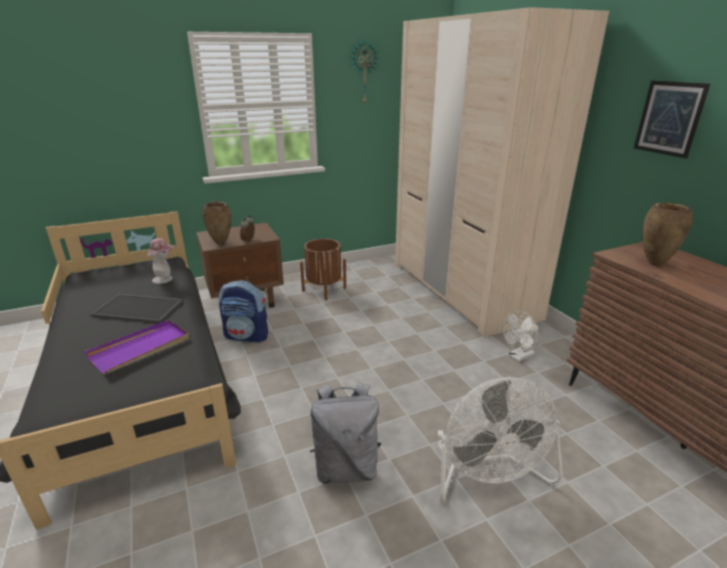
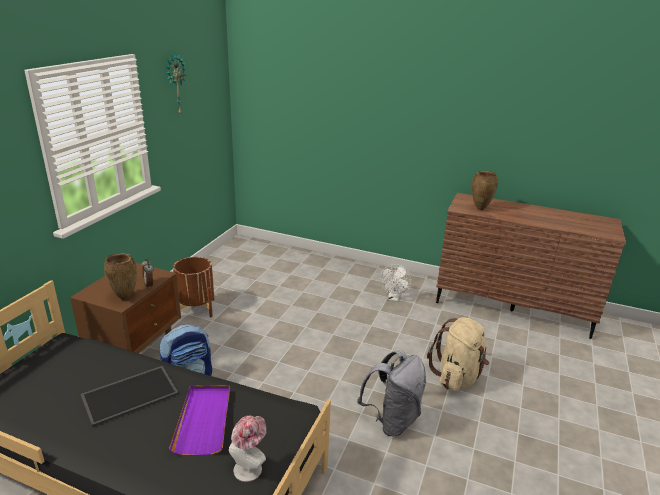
camera: 45 degrees left, 0 degrees up
hat [147,238,174,284] -> hat moved to [229,416,266,482]
beige wardrobe [395,7,609,337] -> none
white fan [438,376,563,505] -> beige backpack [427,317,489,391]
picture [634,80,710,158] -> none

